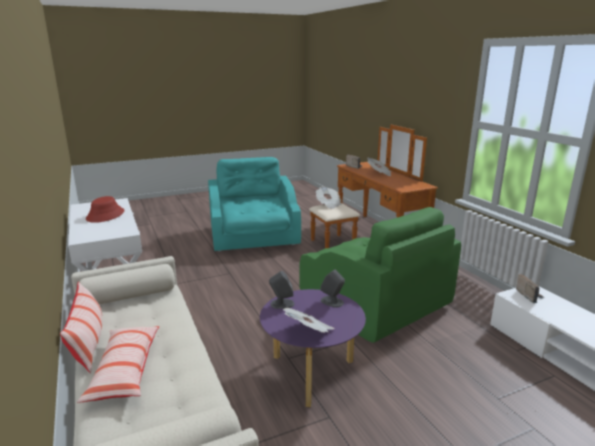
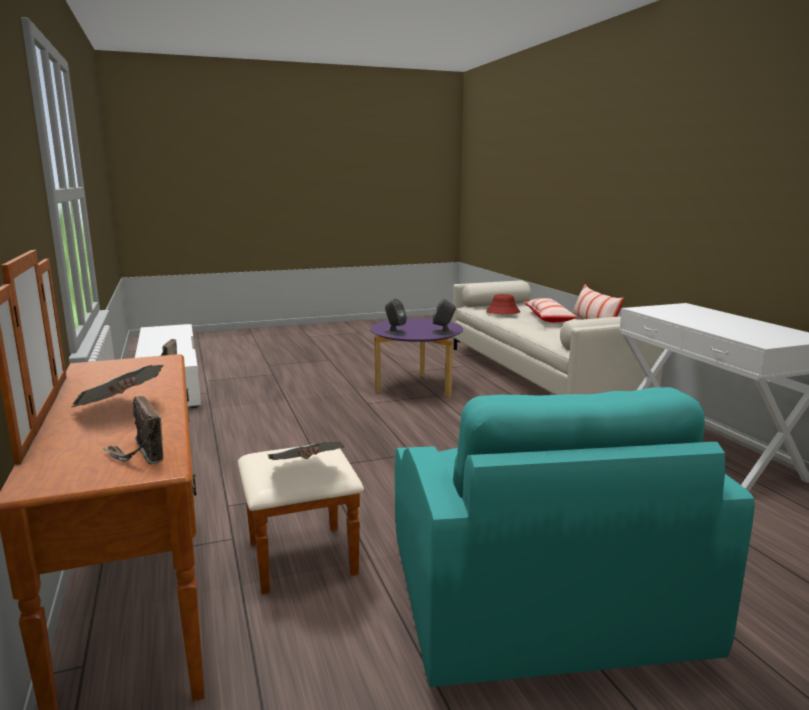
camera: 175 degrees left, 5 degrees down
red hat [86,196,124,223] -> red hat moved to [486,294,520,315]
newspaper [283,308,335,333] -> none
green armchair [300,207,461,343] -> none

